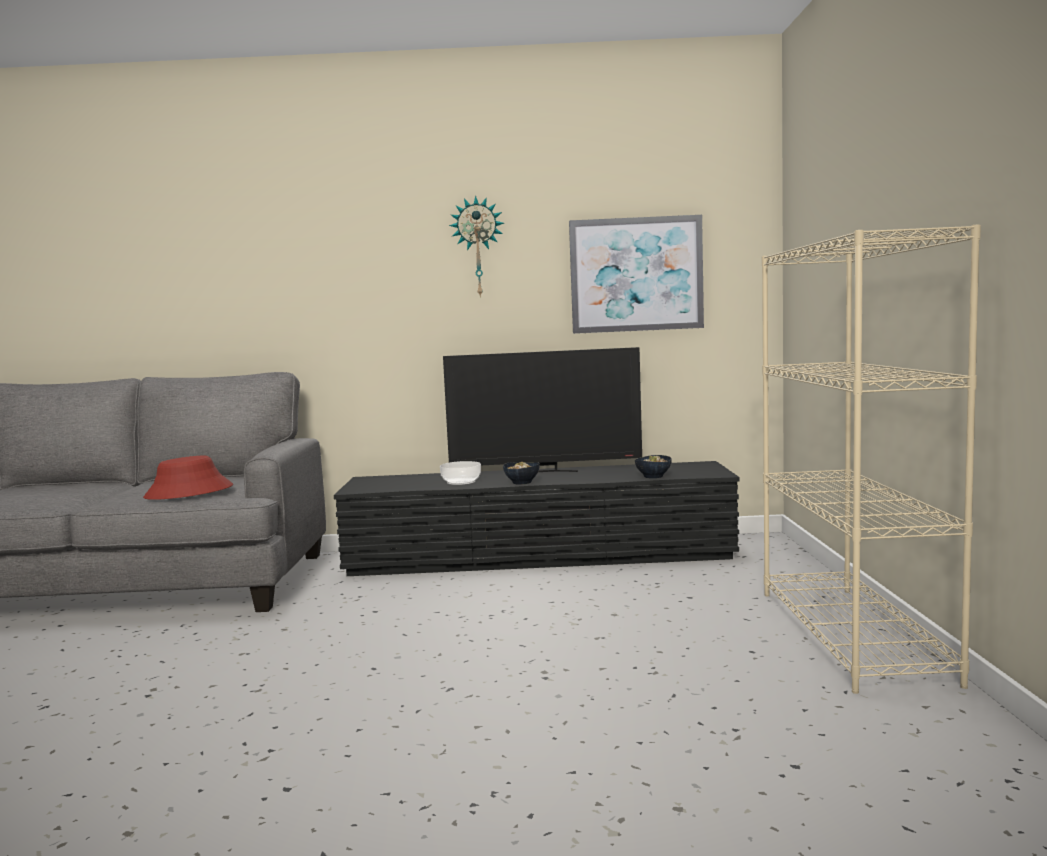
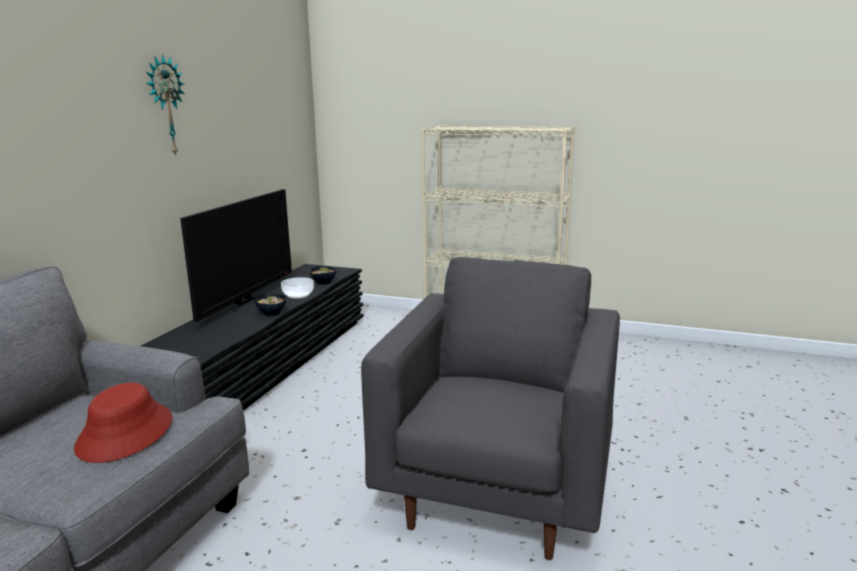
camera: 70 degrees left, 10 degrees up
bowl [440,461,481,485] -> bowl moved to [281,277,314,299]
picture [569,215,704,334] -> none
none -> grey armchair [361,257,620,560]

